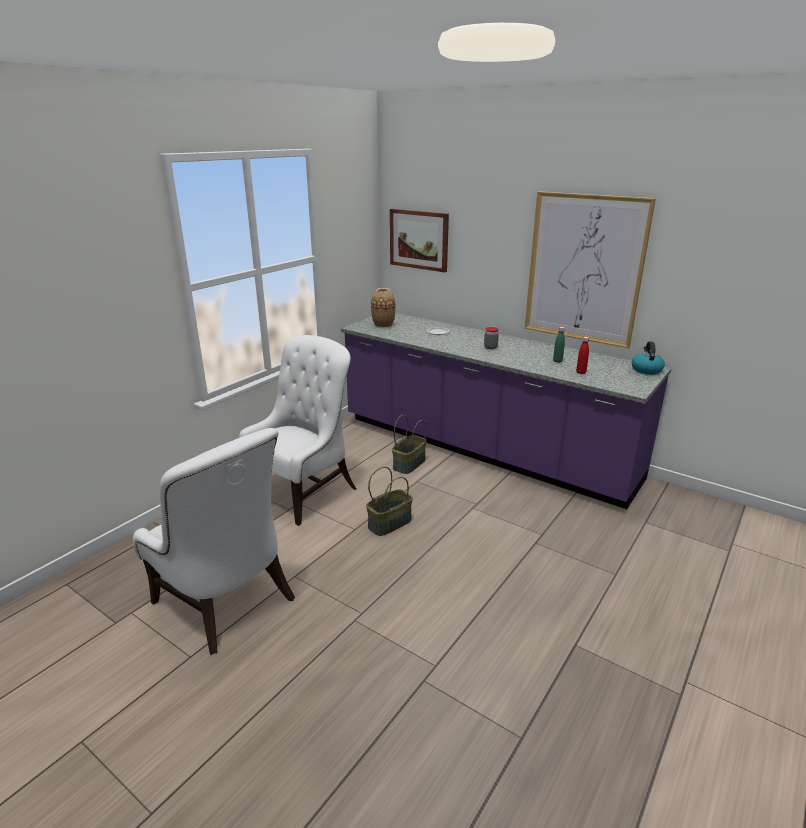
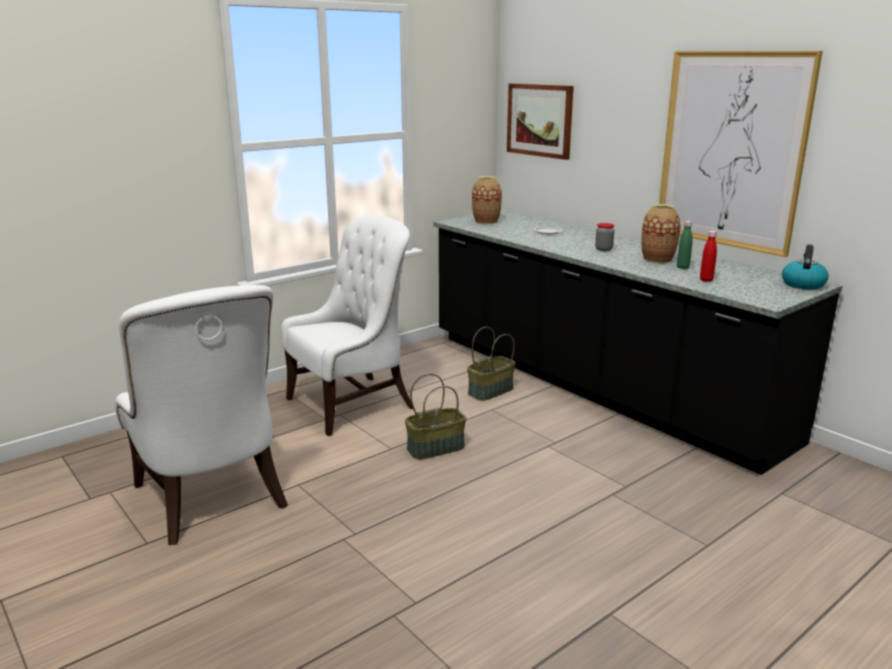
camera: 15 degrees right, 5 degrees down
purple counter [341,313,671,509] -> black counter [434,210,843,475]
none -> vase [641,204,681,263]

